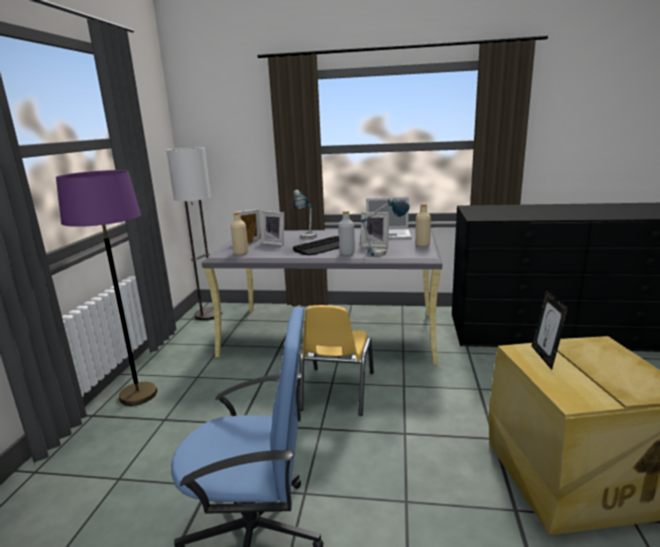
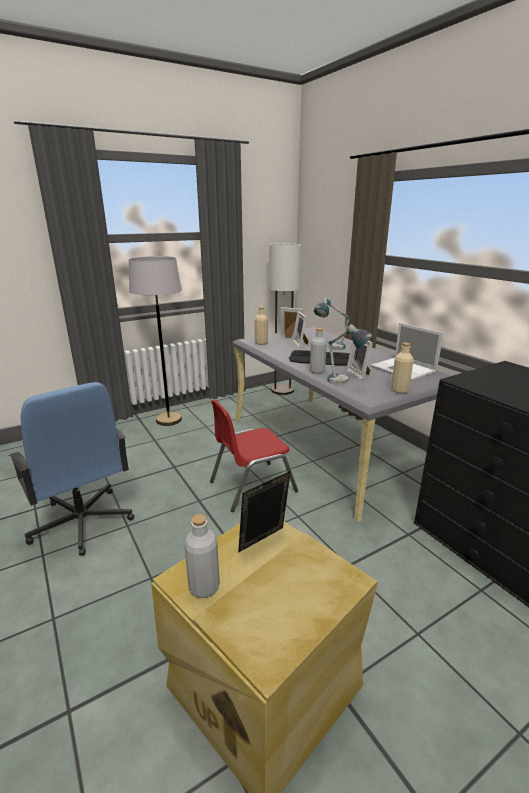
camera: 50 degrees right, 5 degrees up
purple floor lamp [56,170,157,406] -> grey floor lamp [129,256,182,426]
yellow chair [299,305,374,416] -> red chair [210,399,298,512]
none -> grey bottle [184,514,220,598]

